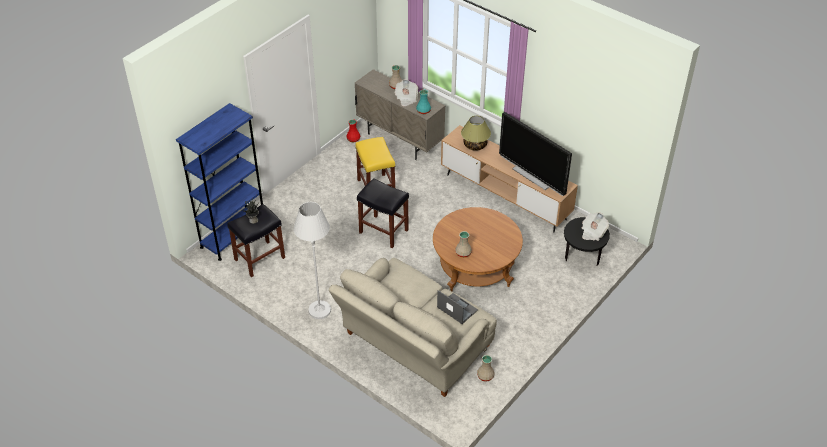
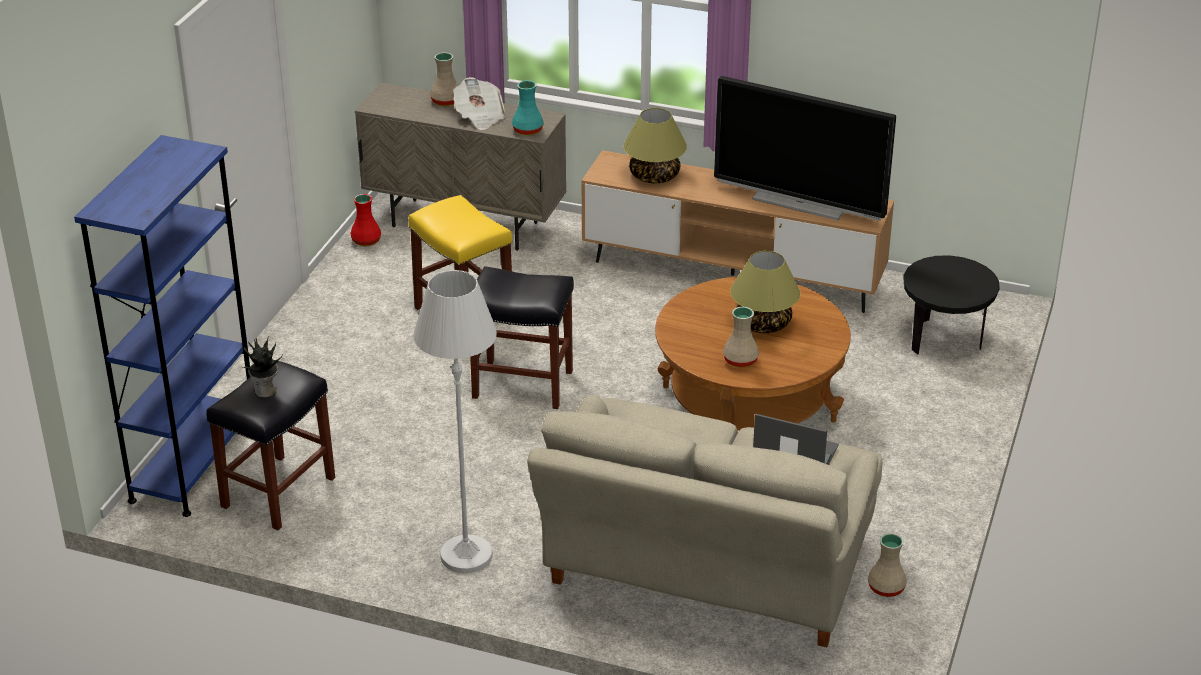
camera: 20 degrees left, 10 degrees down
newspaper [582,212,609,241] -> none
none -> table lamp [730,251,800,333]

